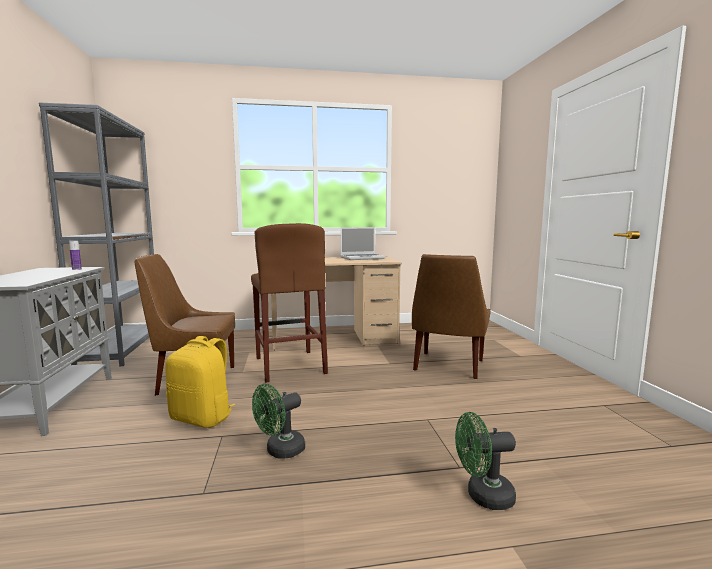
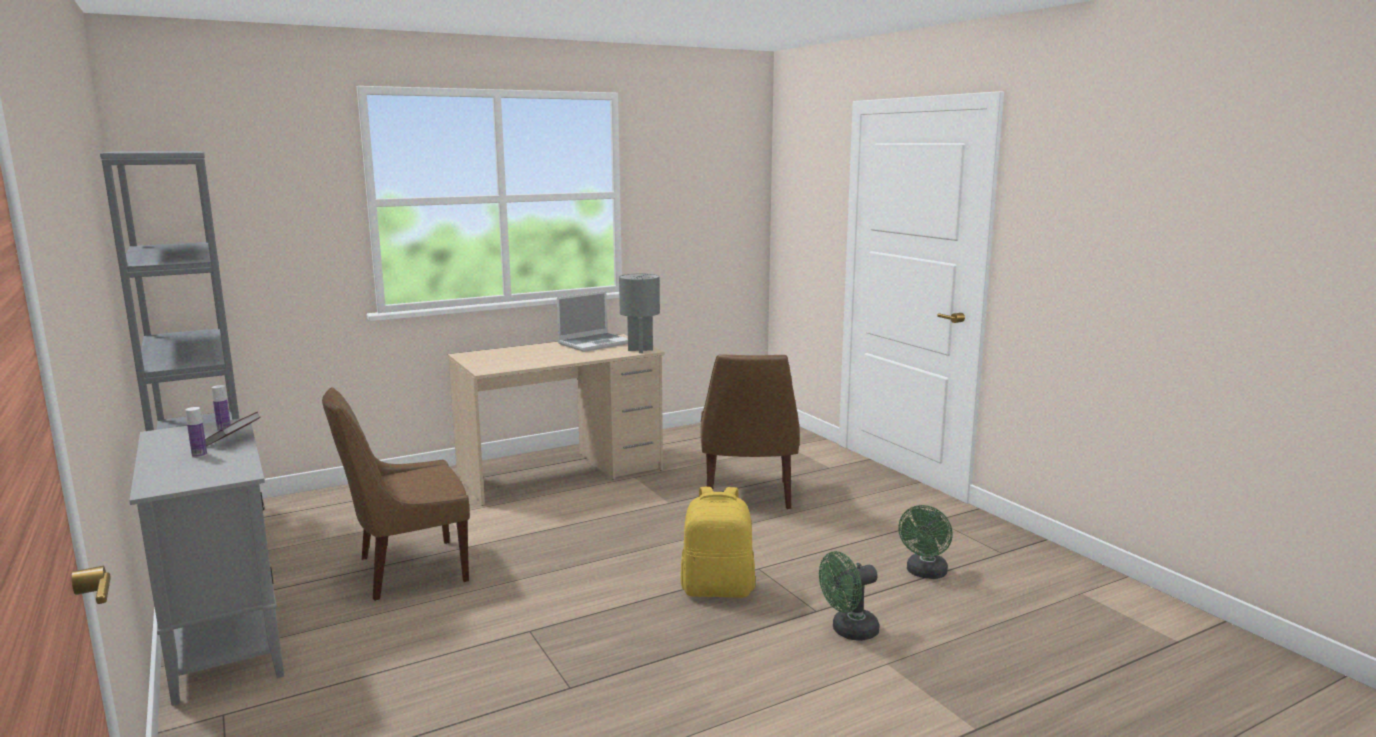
camera: 20 degrees left, 5 degrees up
yellow backpack [165,336,235,428] -> yellow backpack moved to [681,487,755,598]
brown stool [251,223,328,382] -> none
green fan [252,384,305,459] -> green fan moved to [898,505,953,579]
none -> bottle [185,407,207,458]
none -> book [205,412,261,446]
none -> grey table lamp [619,274,660,353]

